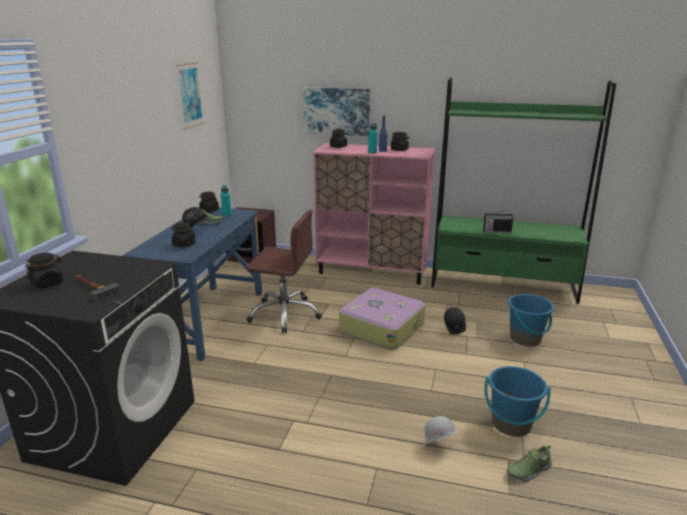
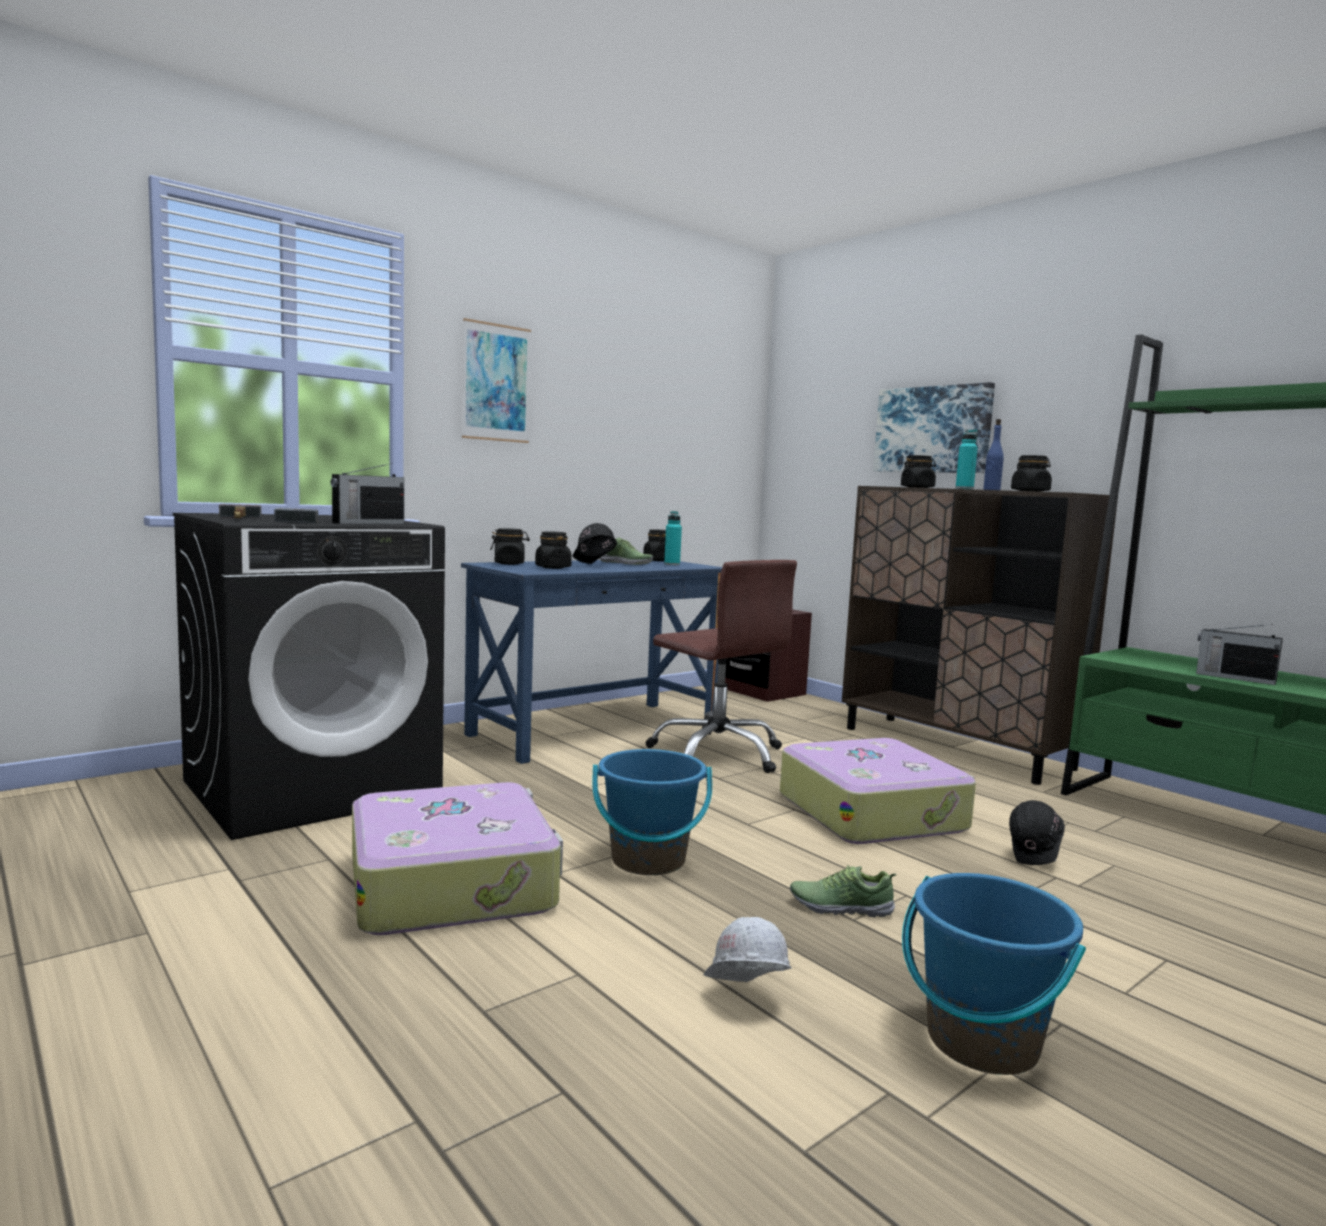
camera: 35 degrees right, 15 degrees down
black jar [25,253,63,289] -> black jar moved to [490,528,530,565]
picture [176,62,204,130] -> picture moved to [462,318,531,443]
pink cabinet [313,143,435,285] -> brown cabinet [842,486,1118,785]
shoe [507,445,552,482] -> shoe moved to [790,865,896,918]
blue bucket [508,294,554,346] -> blue bucket moved to [592,749,712,875]
none -> hammer [219,504,261,518]
none -> radio [331,463,404,524]
none -> suitcase [352,782,563,935]

